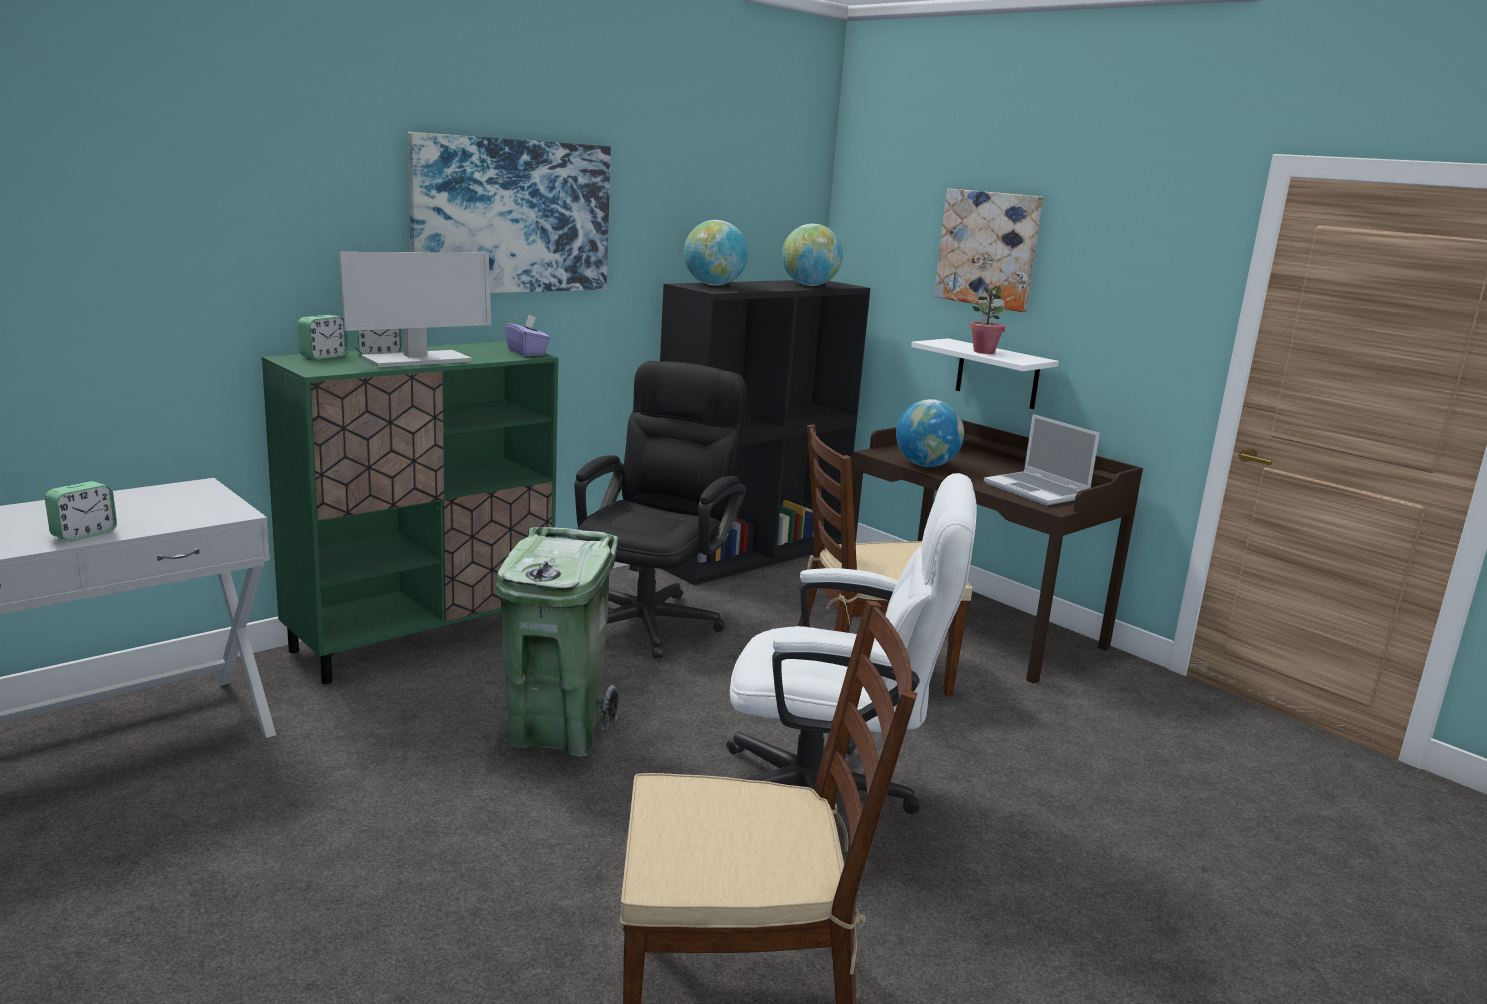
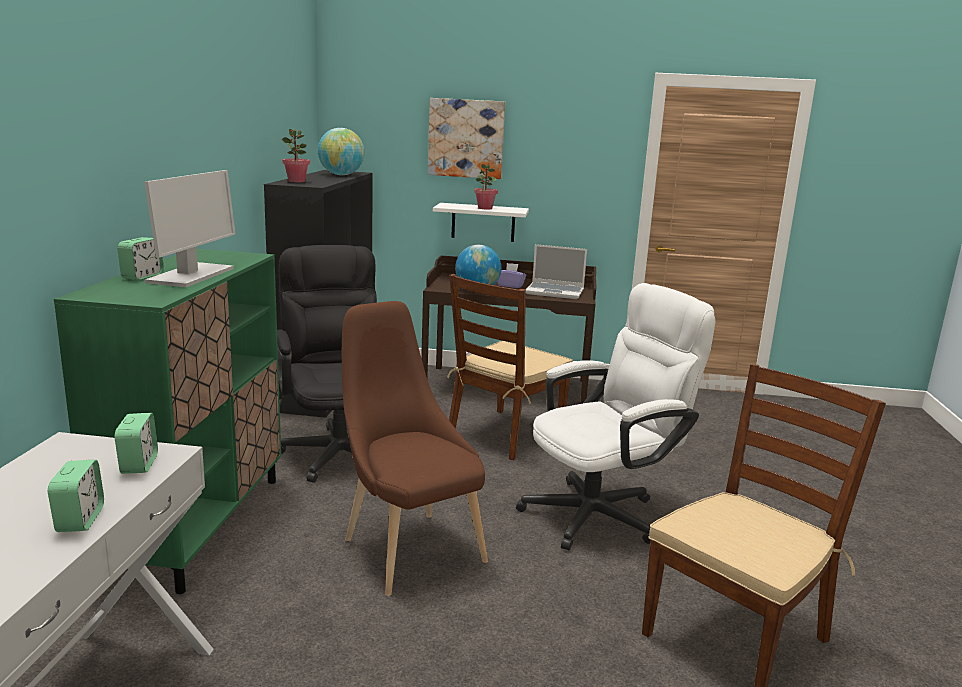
camera: 40 degrees left, 0 degrees up
alarm clock [298,315,348,360] -> alarm clock moved to [114,413,158,474]
picture [408,132,611,293] -> none
green trash can [495,527,619,757] -> brown chair [342,301,488,596]
purple tissue box [505,315,550,356] -> purple tissue box moved to [497,263,526,288]
globe [684,220,748,286] -> potted plant [282,129,310,182]

